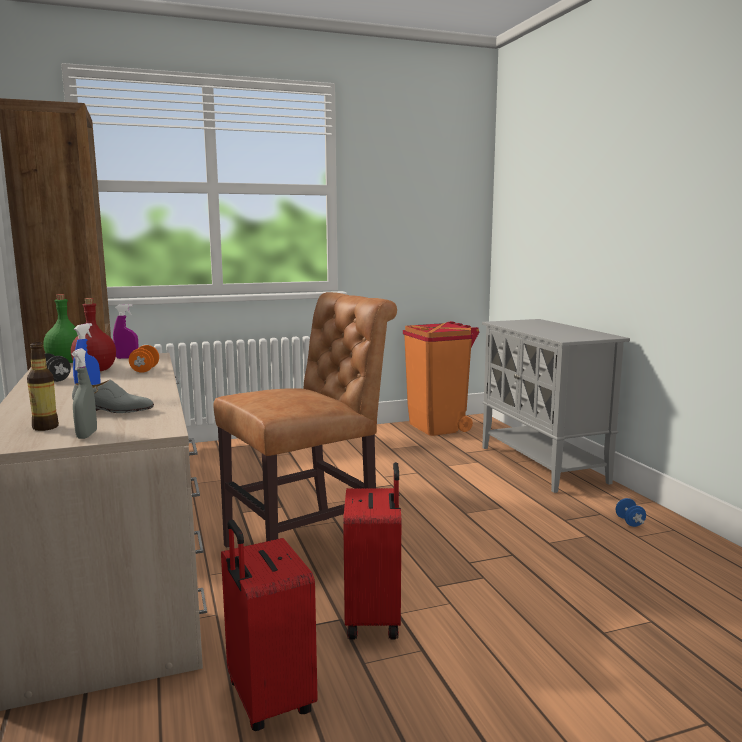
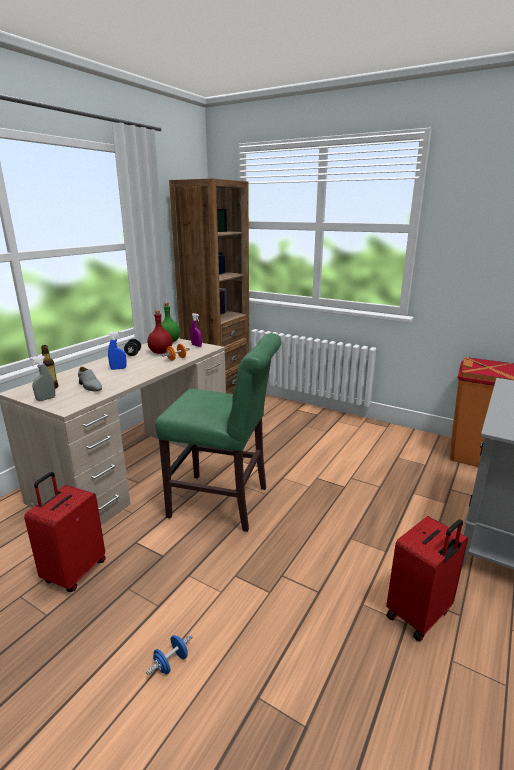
camera: 50 degrees right, 10 degrees up
brown chair [214,292,397,548] -> green chair [155,333,281,532]
red suitcase [343,462,401,639] -> red suitcase moved to [386,516,468,642]
blue dumbbell [616,498,646,527] -> blue dumbbell moved to [146,635,192,675]

